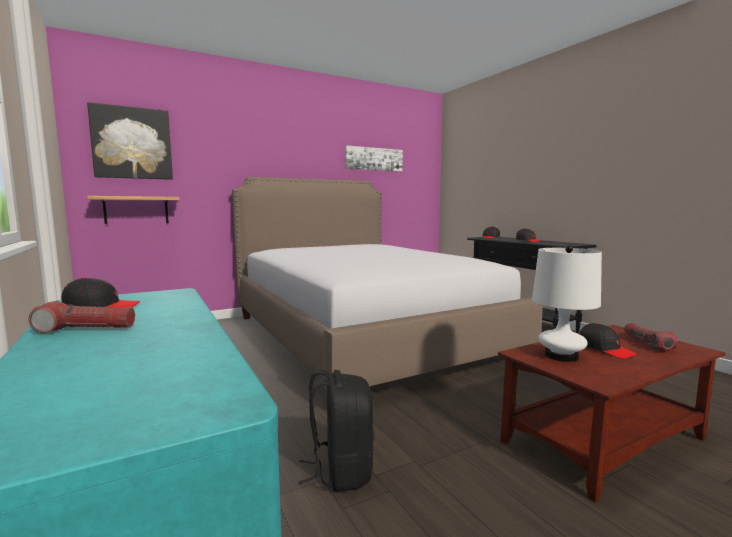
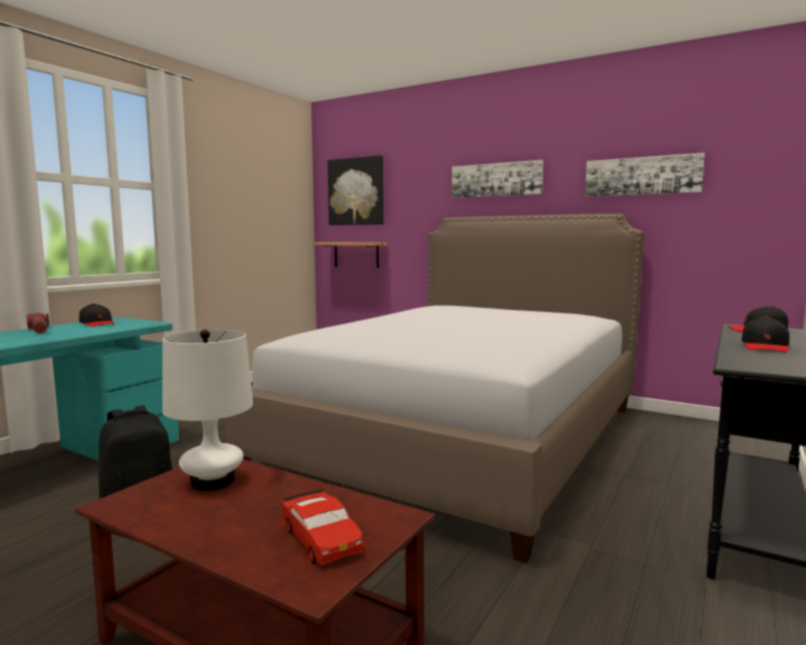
camera: 60 degrees right, 0 degrees up
black cap [579,323,637,359] -> none
flashlight [624,323,678,350] -> red toy car [283,489,364,565]
none -> picture [452,160,543,198]

